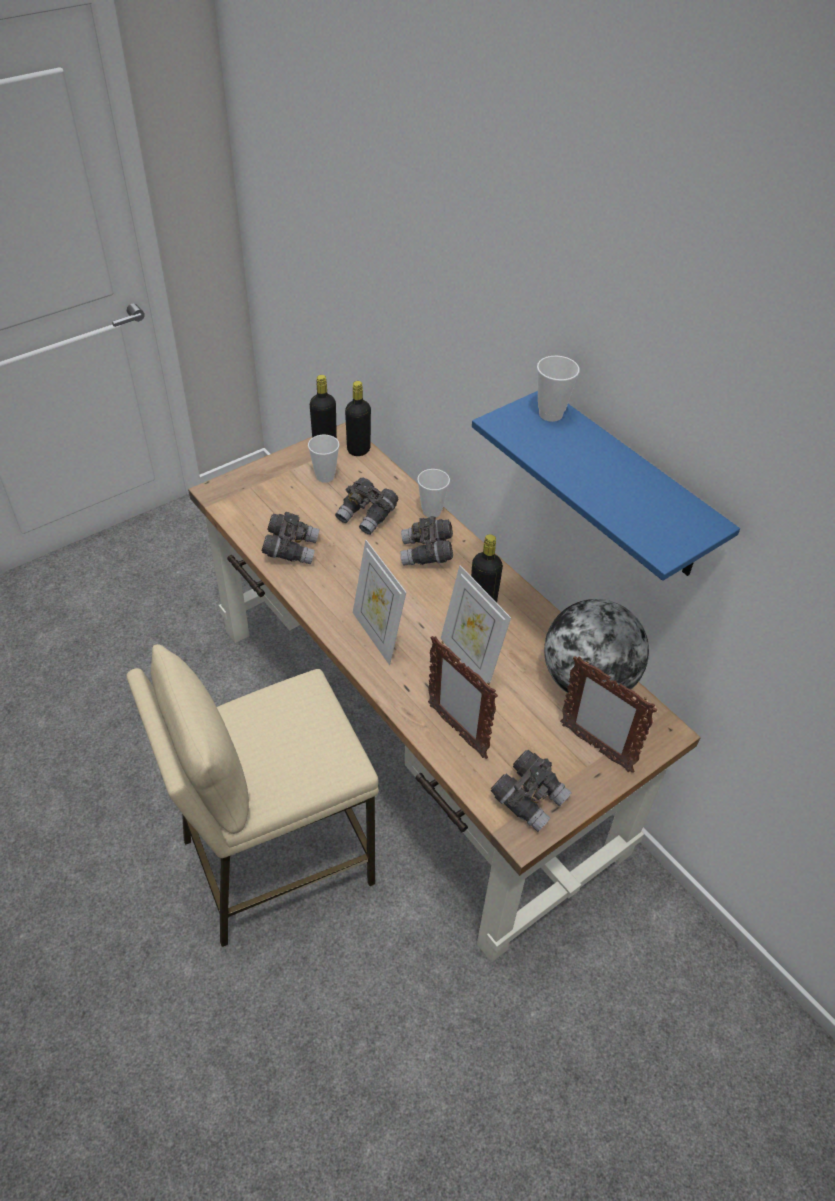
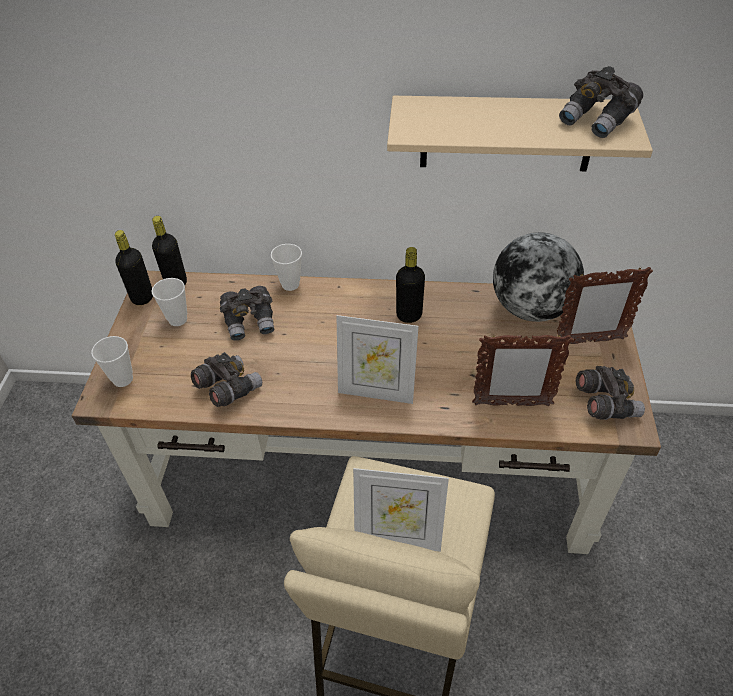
camera: 45 degrees left, 0 degrees up
grey binoculars [400,516,453,566] -> grey binoculars moved to [559,66,643,138]
picture frame [441,565,511,684] -> picture frame moved to [353,468,449,552]
blue shelf [472,391,740,581] -> beige shelf [387,96,653,171]
cup [537,356,580,422] -> cup moved to [91,336,133,387]

